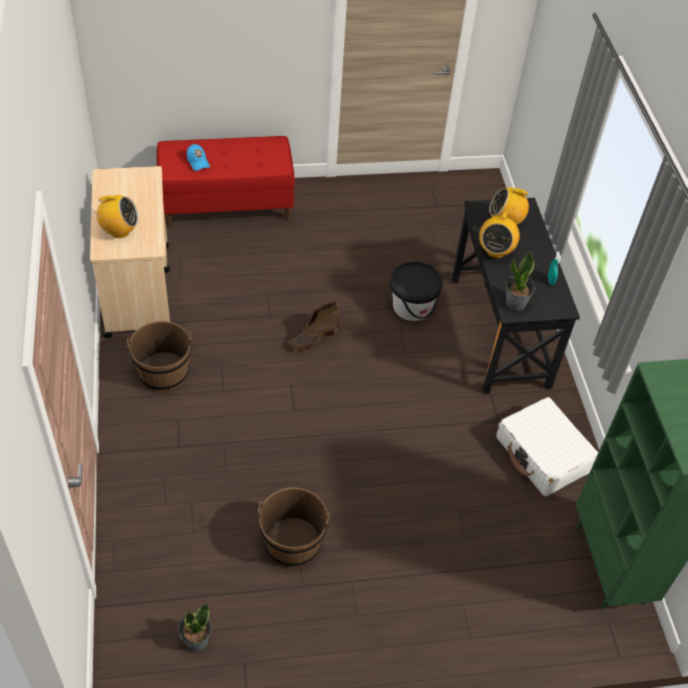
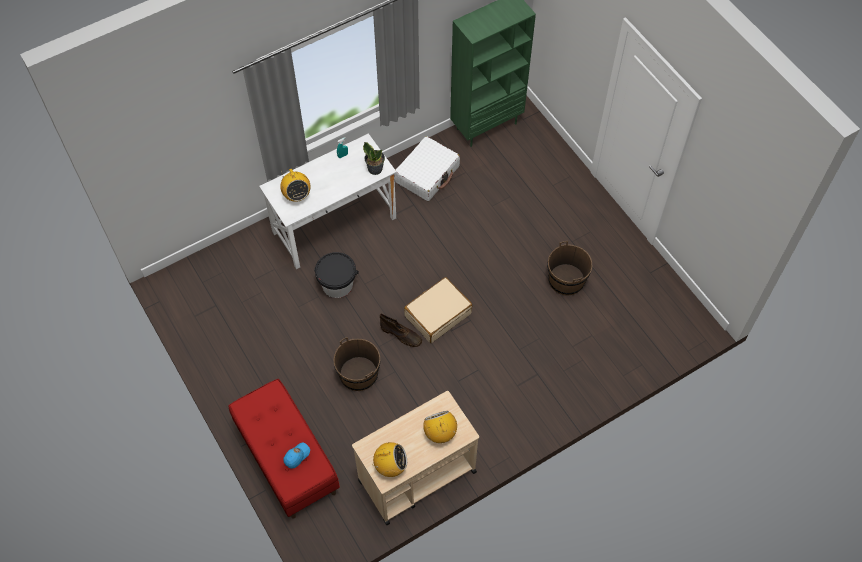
camera: 110 degrees left, 10 degrees up
brown bucket [127,321,191,392] -> brown bucket moved to [334,337,380,391]
potted plant [178,603,211,652] -> none
black desk [452,198,580,394] -> white desk [259,133,397,269]
radio [479,208,520,258] -> radio moved to [372,442,407,477]
none -> beige suitcase [404,277,472,343]

